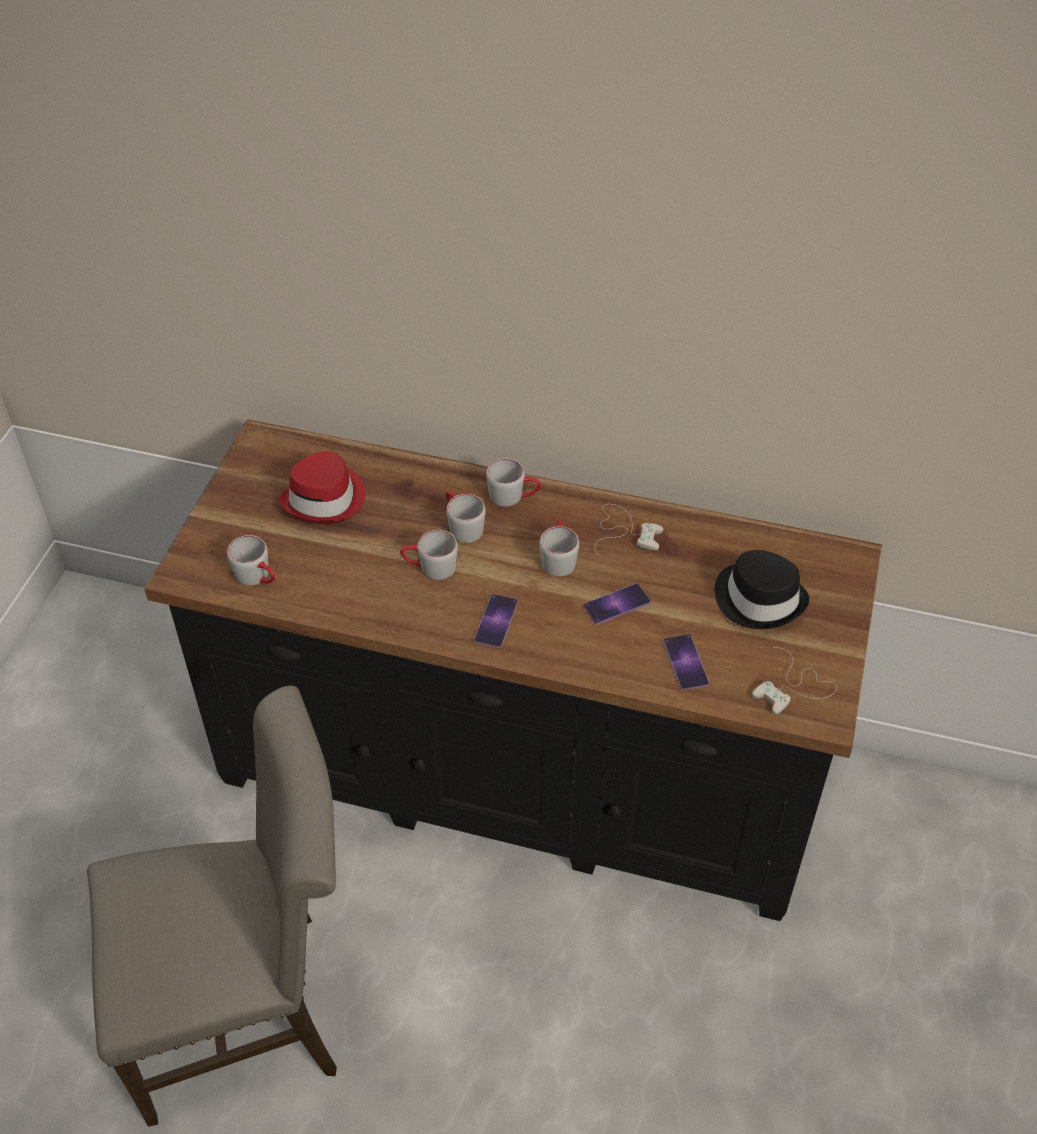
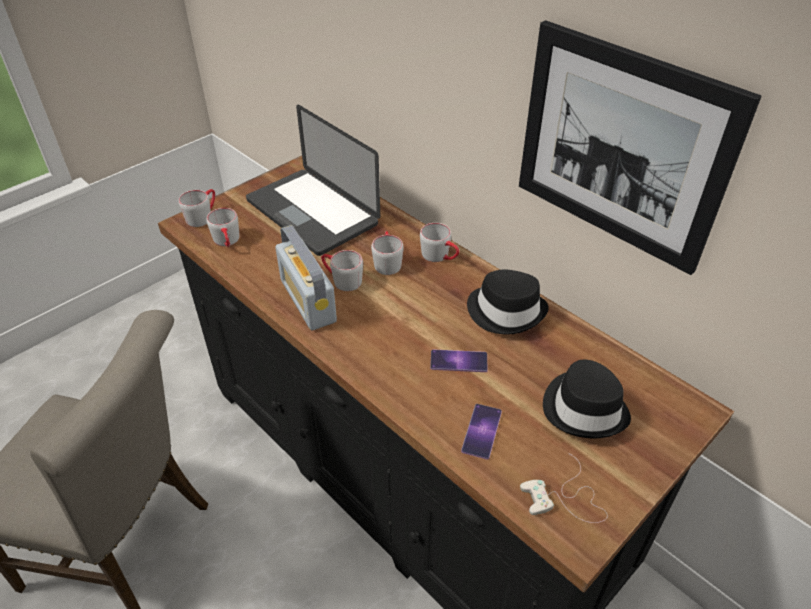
camera: 30 degrees right, 5 degrees down
red hat [279,451,365,524] -> laptop [246,105,380,256]
phone [474,594,518,648] -> none
grey mug [539,519,579,577] -> grey mug moved to [179,189,215,227]
white game controller [595,504,663,555] -> black hat [467,270,549,335]
none -> radio [275,225,337,330]
none -> picture [519,20,761,275]

